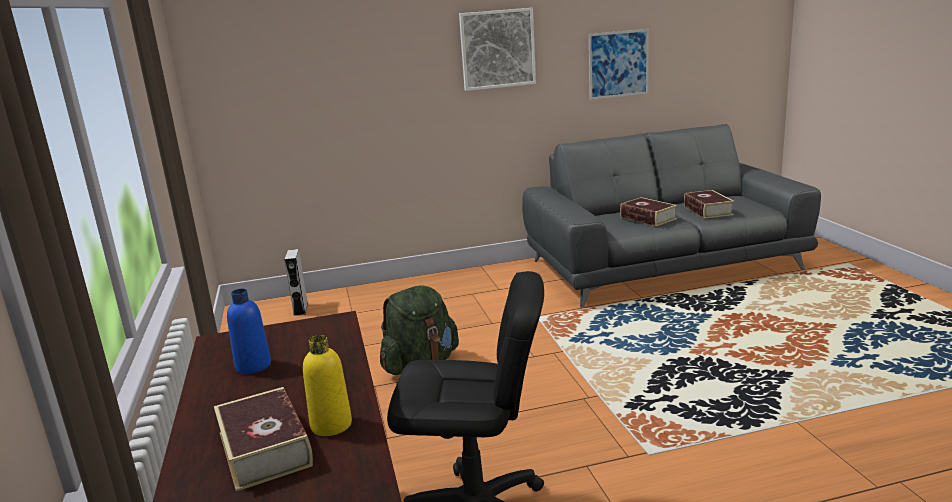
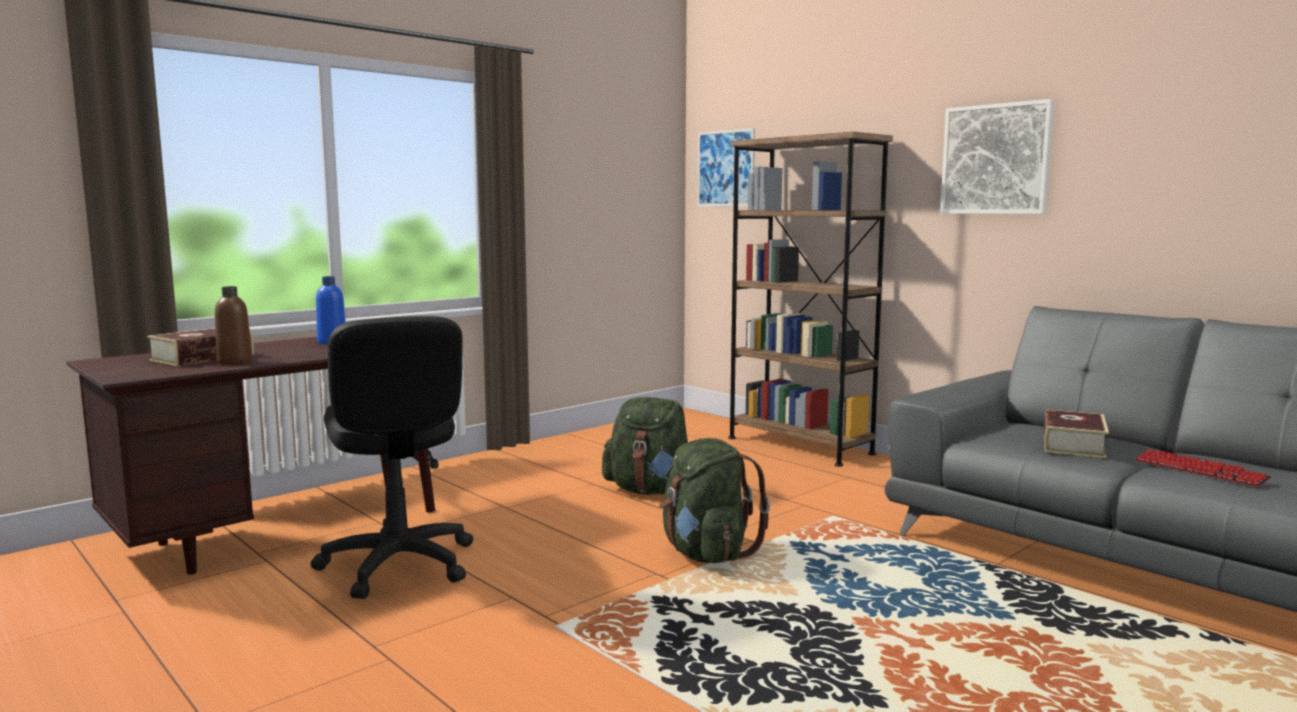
camera: 60 degrees right, 10 degrees down
grey speaker [284,249,308,316] -> none
yellow bottle [303,335,352,436] -> brown bottle [215,286,253,365]
picture [589,29,649,100] -> picture moved to [697,128,755,206]
book [684,190,734,219] -> keyboard [1135,449,1272,487]
none -> green backpack [659,438,770,563]
none -> brown bookcase [728,131,893,467]

